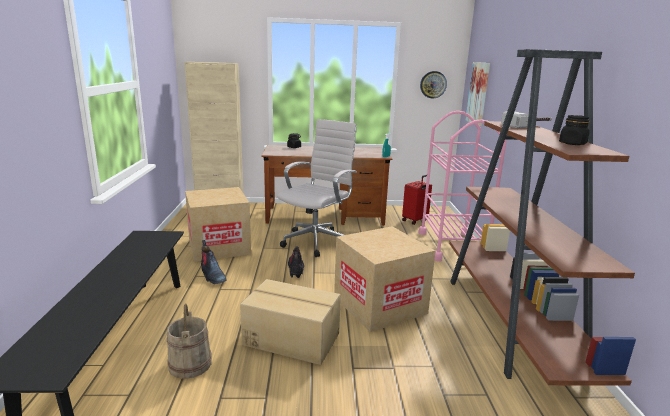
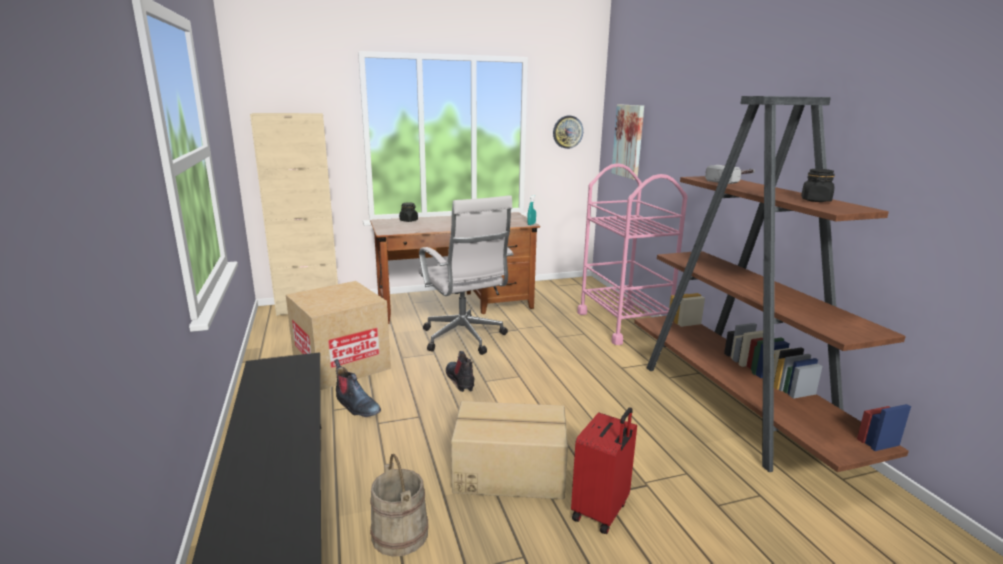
camera: 15 degrees left, 0 degrees up
white office chair [277,119,357,257] -> white office chair turned 135 degrees clockwise [418,195,513,355]
cardboard box [334,226,435,332] -> none
red suitcase [402,175,432,225] -> red suitcase moved to [571,407,637,535]

